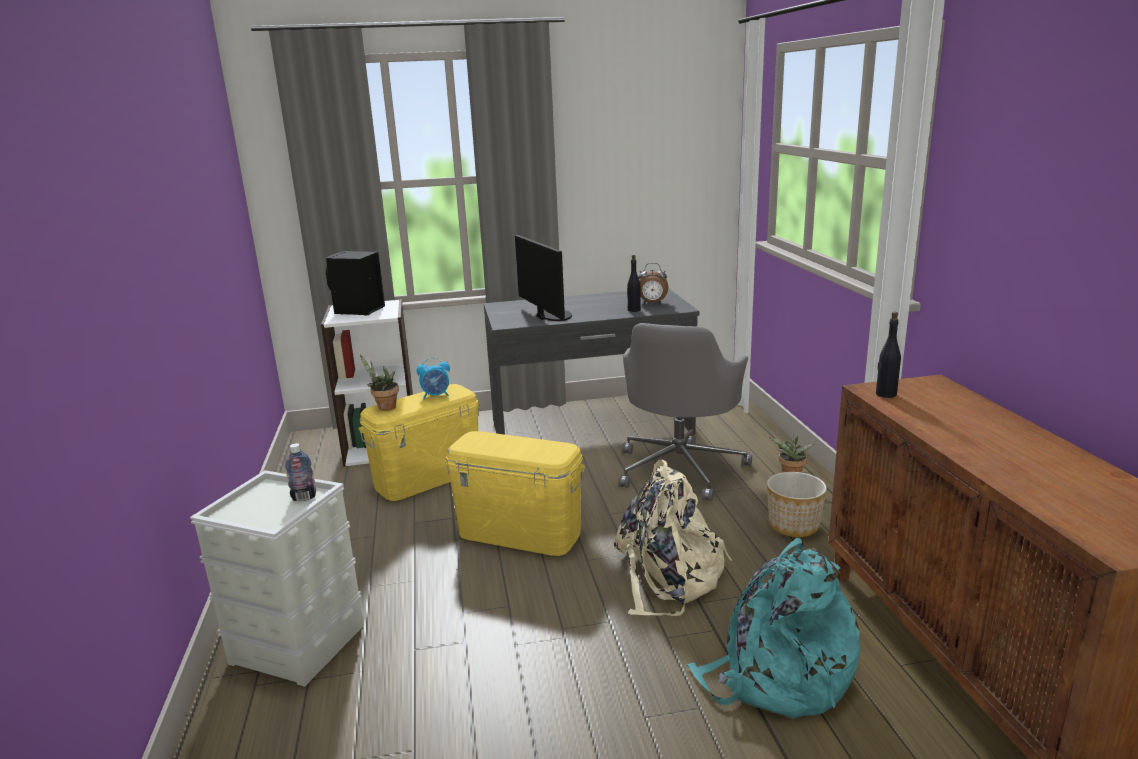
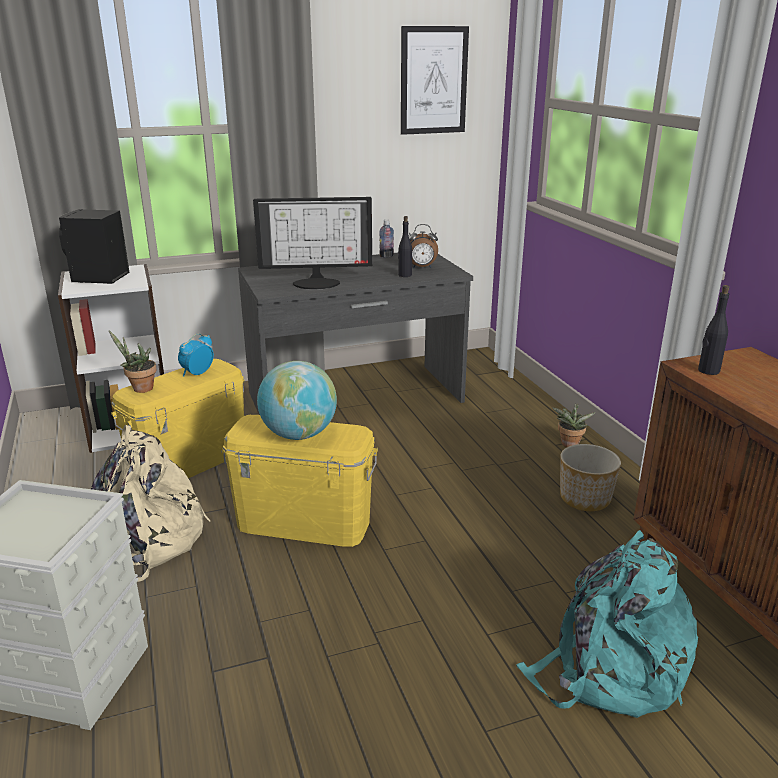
camera: 10 degrees left, 5 degrees up
bottle [285,443,316,501] -> bottle moved to [379,220,394,258]
alarm clock [417,357,450,399] -> alarm clock turned 150 degrees clockwise [178,334,214,376]
monitor [515,235,572,321] -> monitor turned 120 degrees clockwise [253,197,372,290]
beige backpack [614,459,732,616] -> beige backpack moved to [91,425,210,582]
grey office chair [618,323,752,501] -> none
none -> globe [257,361,337,440]
none -> picture [401,26,469,135]

